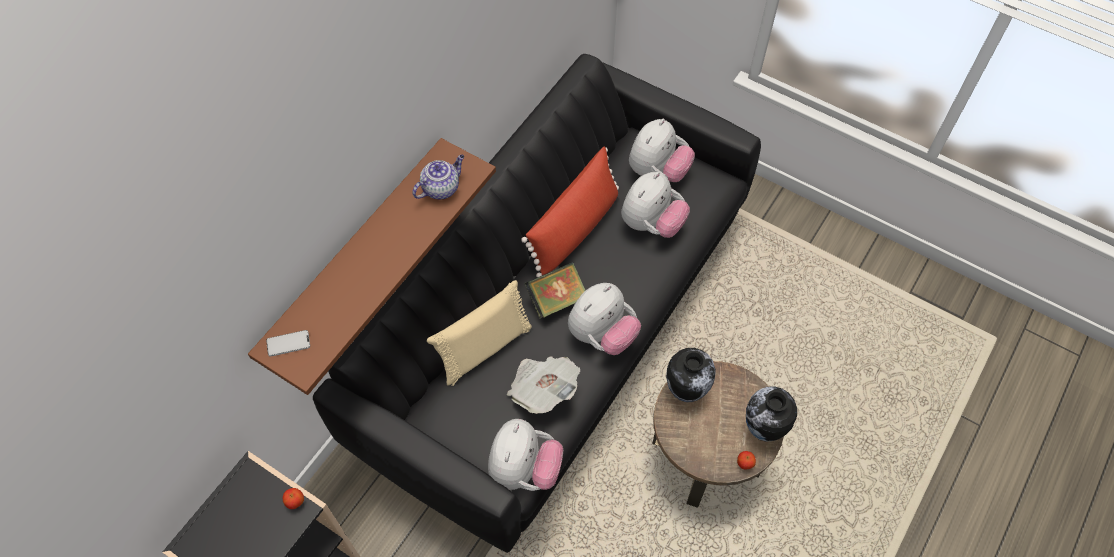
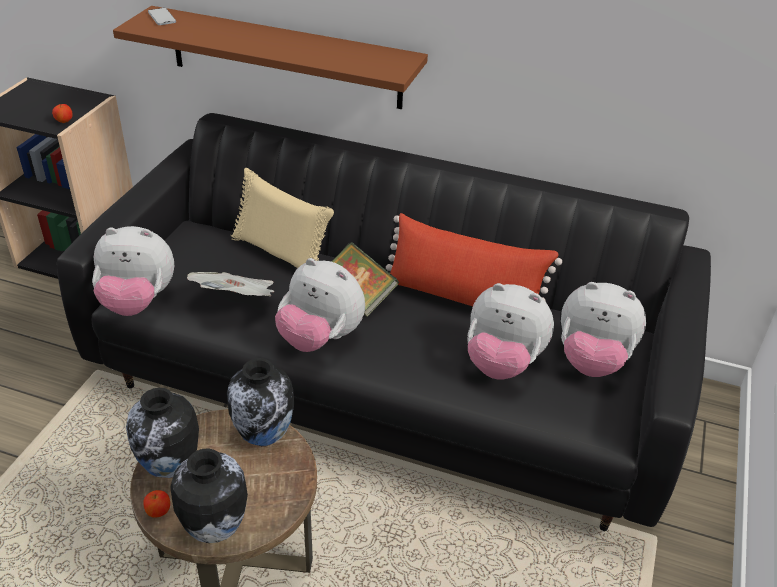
camera: 75 degrees right, 20 degrees down
teapot [412,155,464,199] -> none
none -> vase [126,388,199,478]

